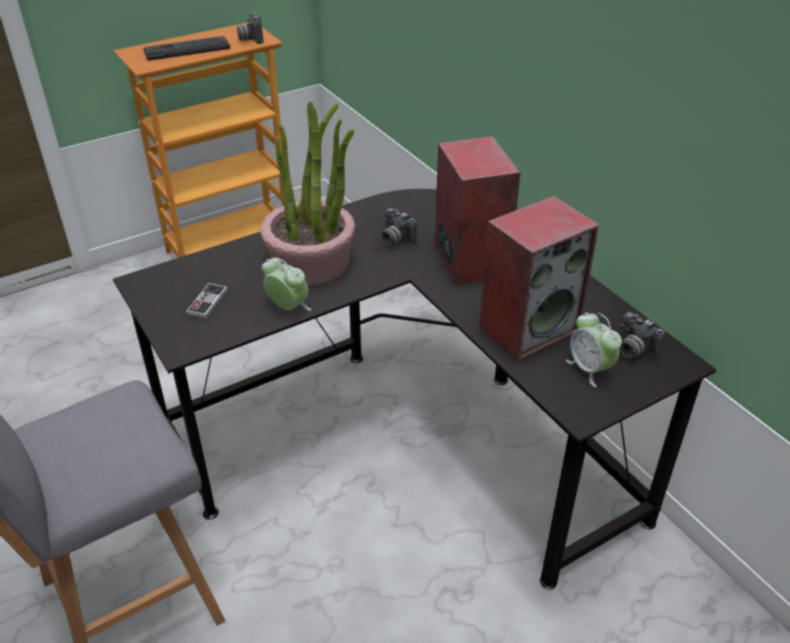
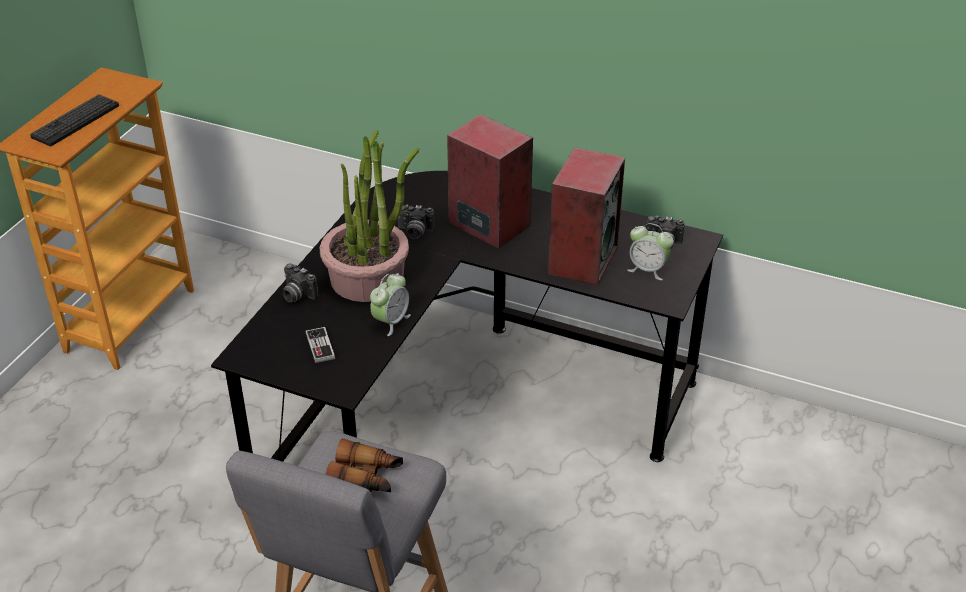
camera: 35 degrees left, 0 degrees up
camera [237,13,264,44] -> camera moved to [282,263,319,303]
alarm clock [262,258,311,311] -> alarm clock turned 120 degrees clockwise [370,273,411,336]
none -> binoculars [326,438,403,492]

